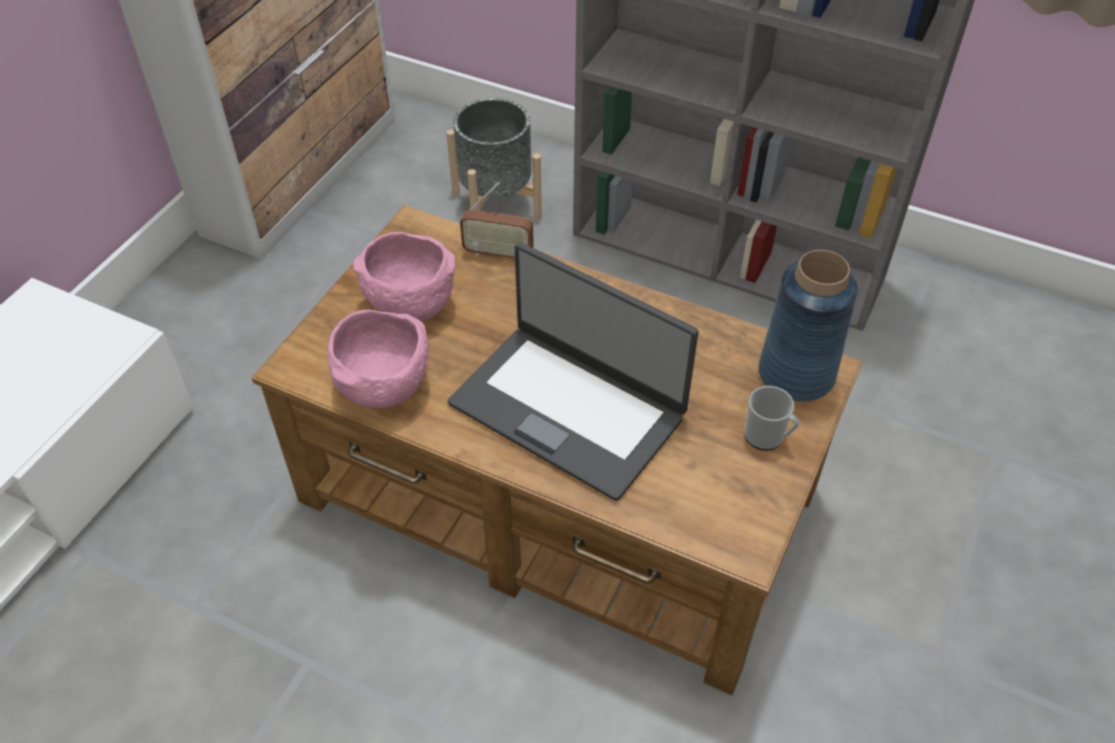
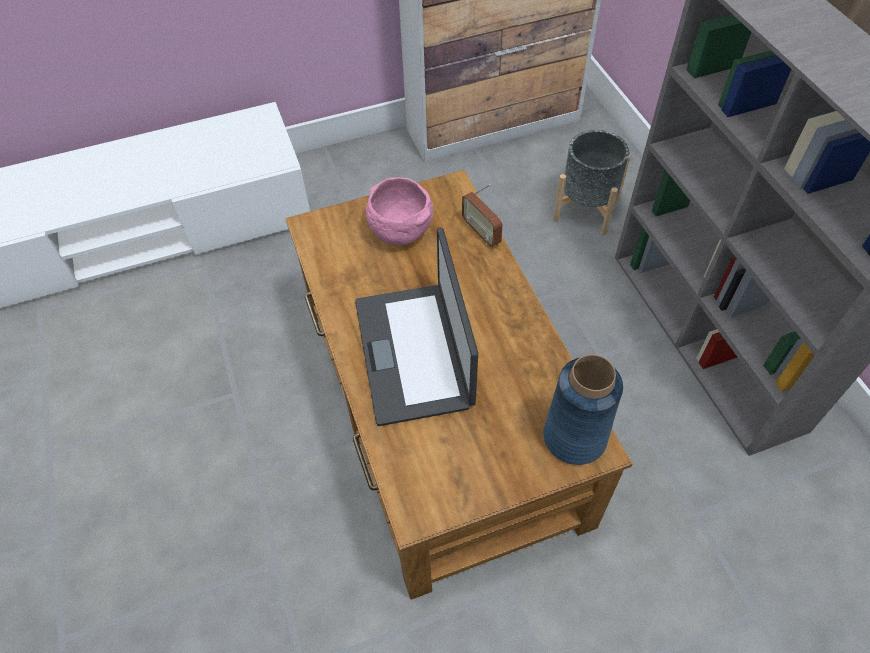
camera: 45 degrees right, 5 degrees up
pink bowl [327,310,429,408] -> none
mug [744,386,800,450] -> none

